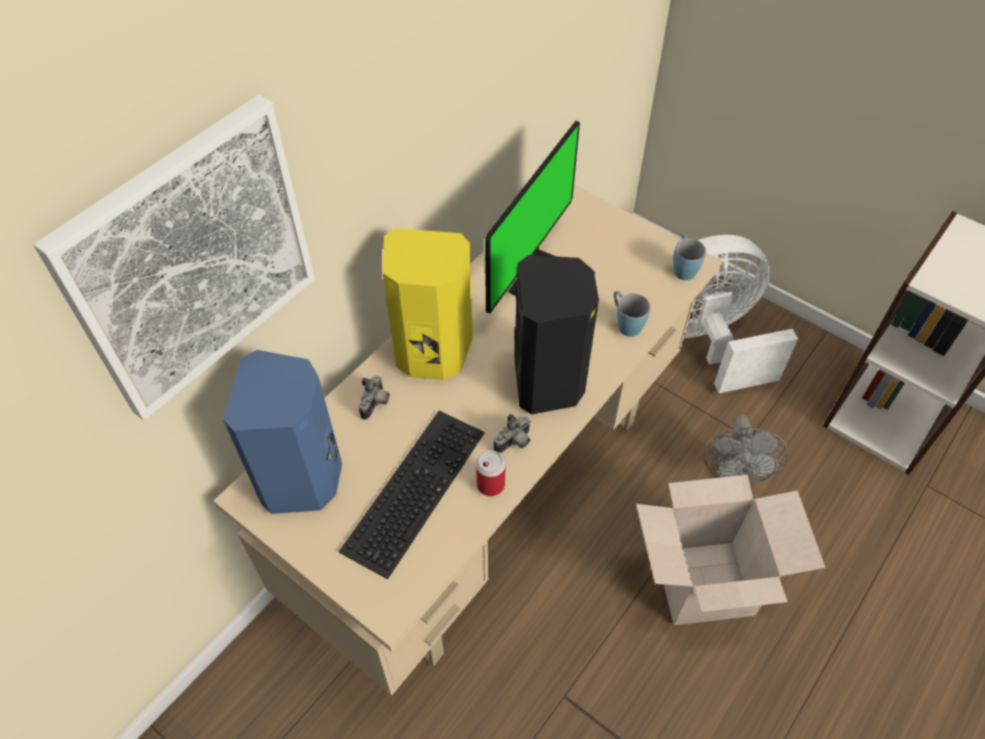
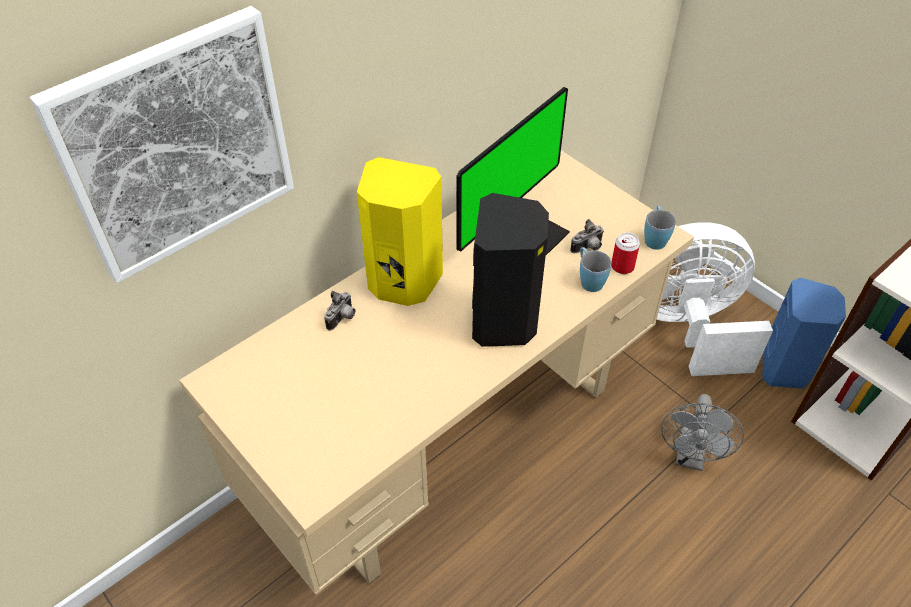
camera: 10 degrees right, 5 degrees down
blue speaker [223,350,342,514] -> blue speaker moved to [762,277,846,389]
keyboard [339,411,484,579] -> none
can [476,450,506,496] -> can moved to [611,232,640,274]
camera [494,414,531,453] -> camera moved to [570,219,604,253]
cardboard box [636,475,826,625] -> none

